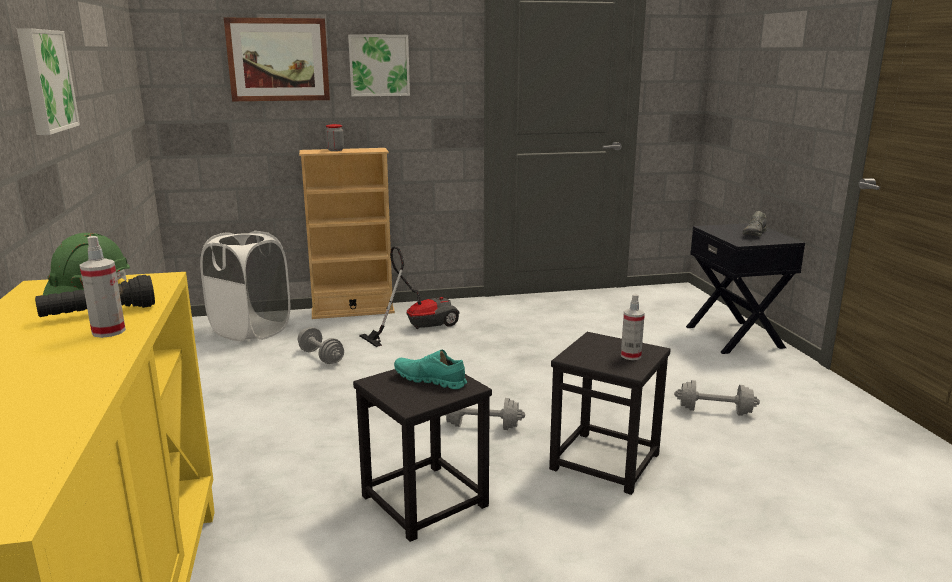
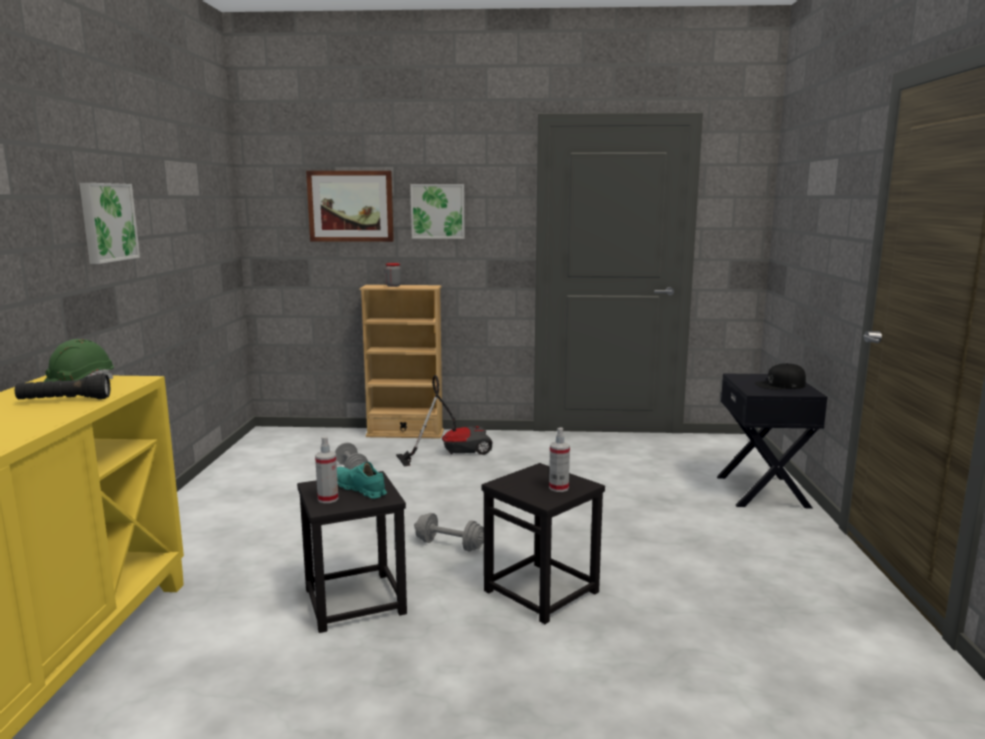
camera: 15 degrees right, 5 degrees down
spray bottle [80,236,126,338] -> spray bottle moved to [315,436,338,503]
white laundry basket [200,231,290,341] -> none
grey dumbbell [674,380,760,416] -> none
grey shoe [742,211,767,236] -> black cap [755,363,806,389]

